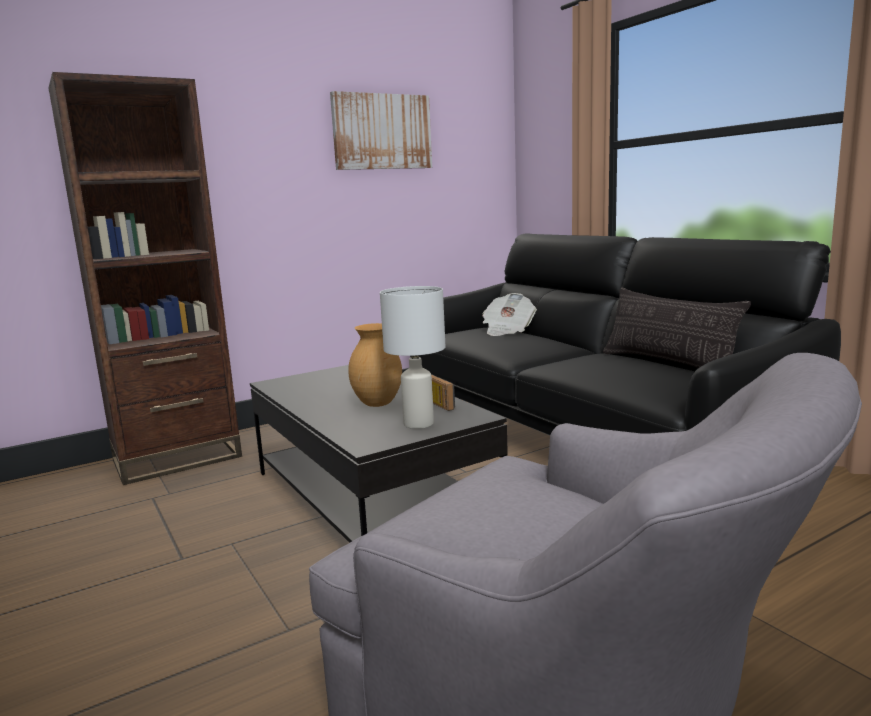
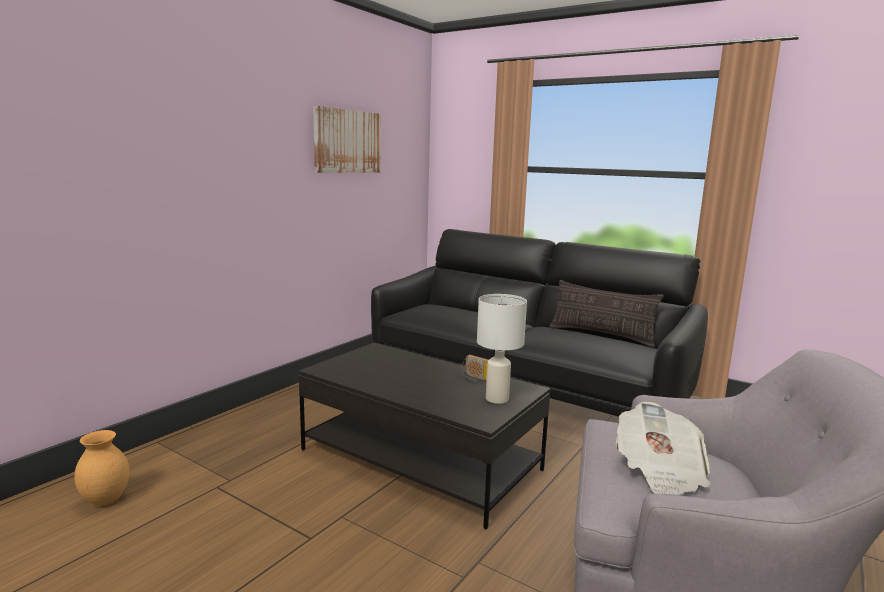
camera: 25 degrees left, 0 degrees up
brown bookcase [49,72,242,485] -> none
brown vase [348,323,402,407] -> brown vase moved to [74,430,130,506]
newspaper [482,293,537,336] -> newspaper moved to [615,402,710,495]

